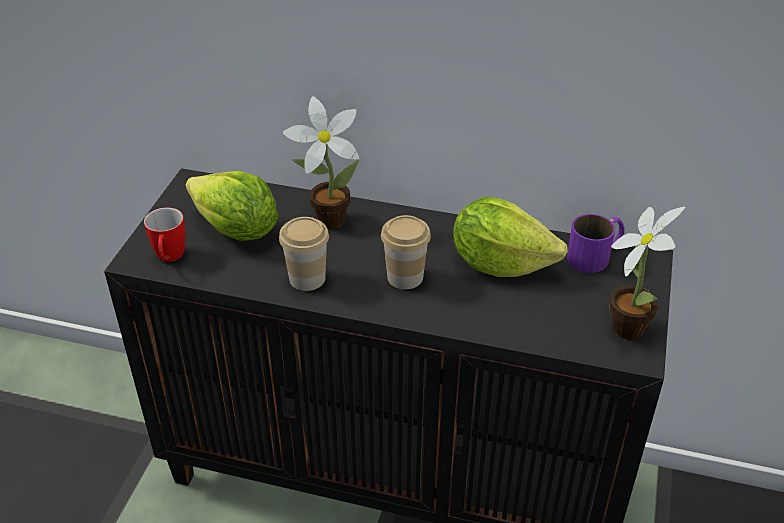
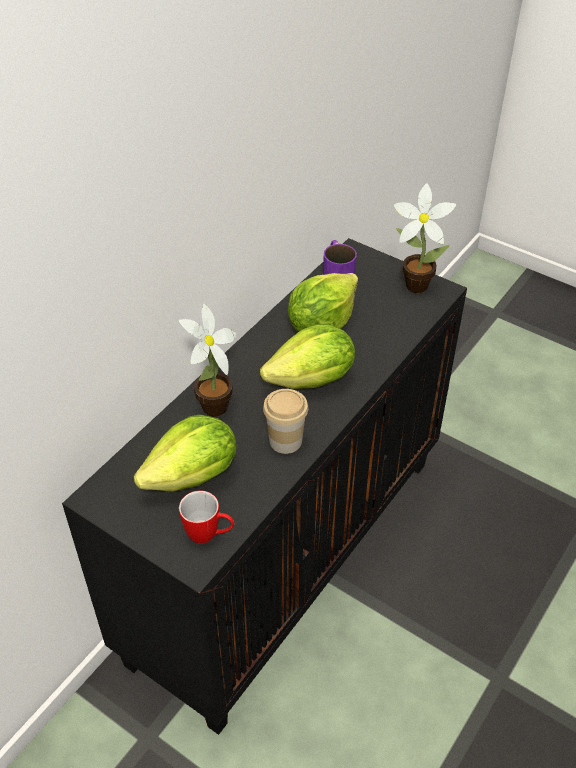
camera: 70 degrees left, 5 degrees up
cup [381,215,431,289] -> lettuce [260,324,355,389]

